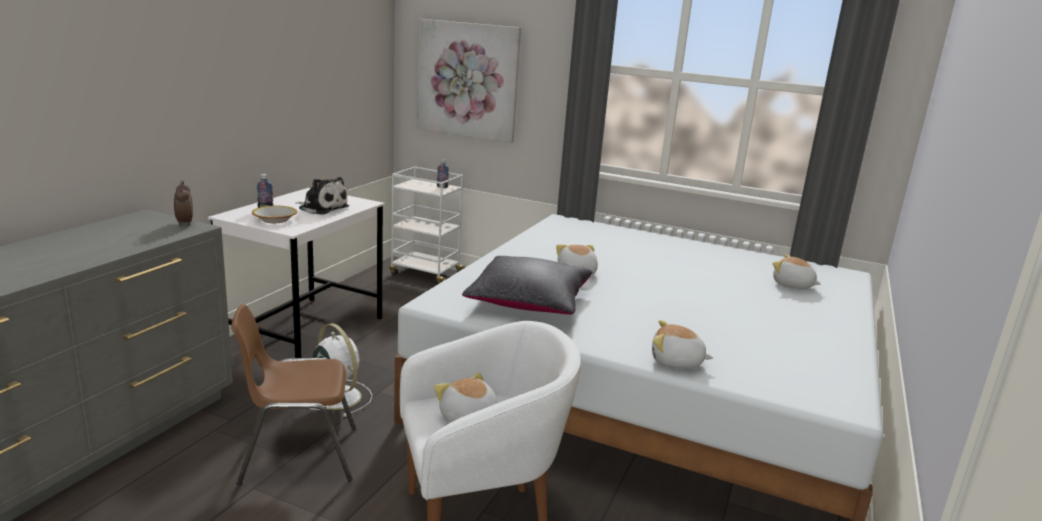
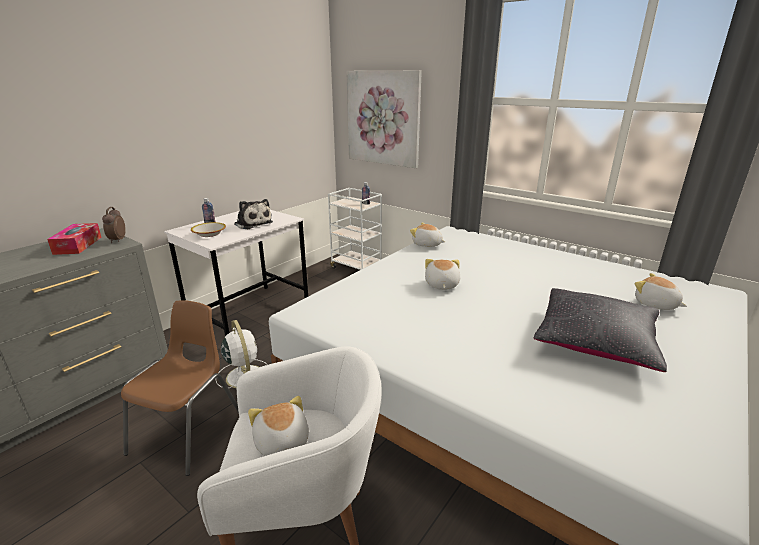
camera: 15 degrees right, 5 degrees up
brown chair [231,304,356,485] -> brown chair turned 105 degrees clockwise [121,300,239,476]
black pillow [462,256,592,315] -> black pillow moved to [534,288,667,372]
plush toy [652,320,713,369] -> plush toy moved to [410,223,445,247]
none -> tissue box [47,223,102,255]

